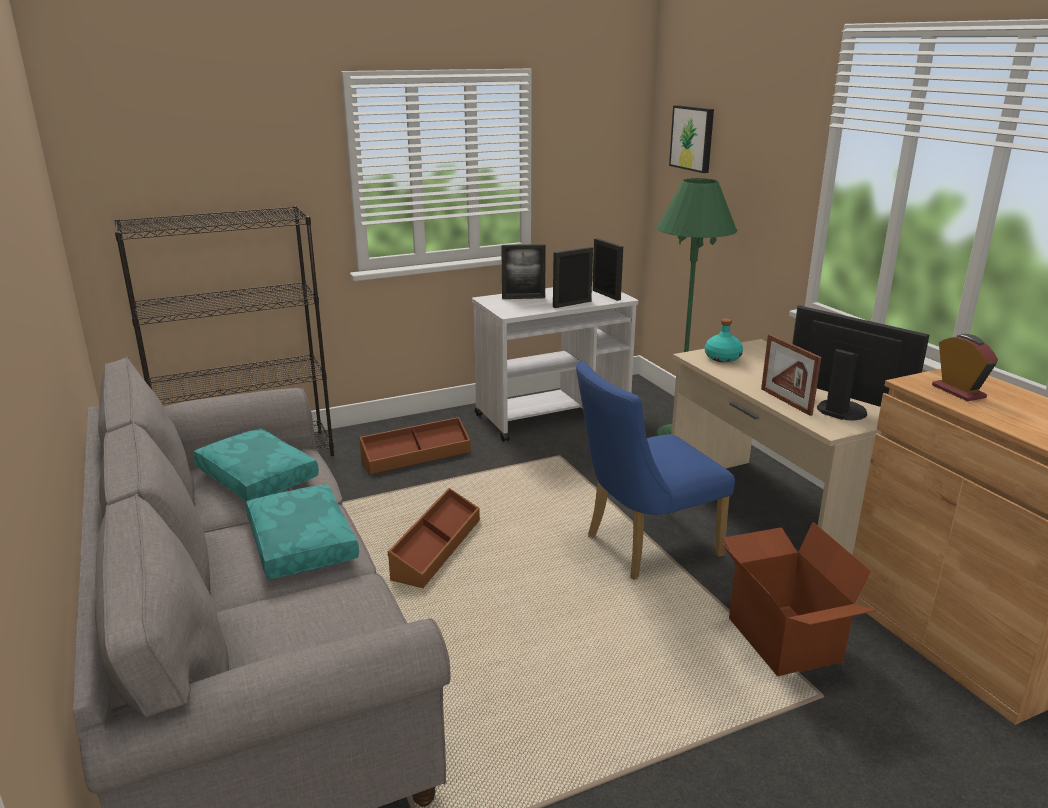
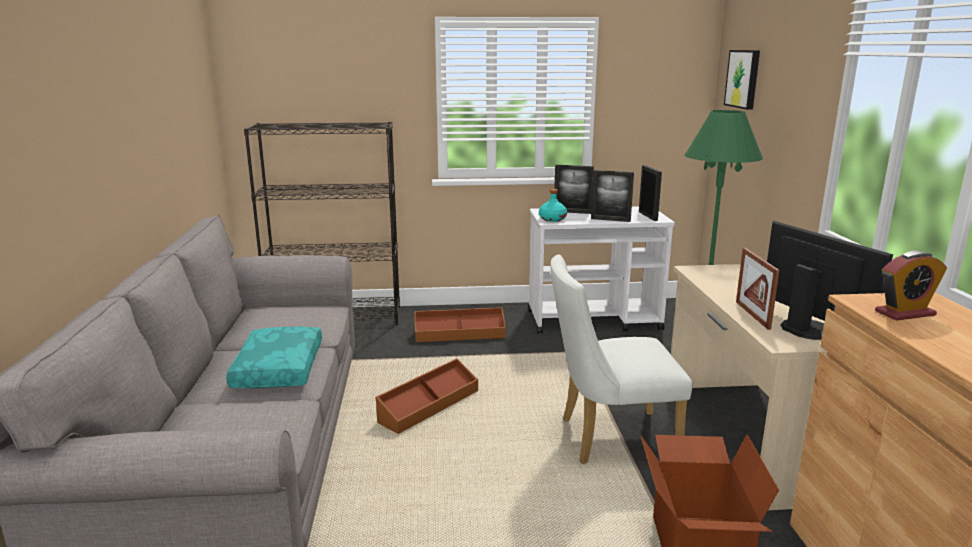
camera: 20 degrees right, 5 degrees down
turquoise pillow [193,428,319,501] -> none
picture frame [553,247,593,308] -> picture frame turned 150 degrees counterclockwise [591,170,634,222]
blue chair [576,361,735,580] -> white chair [550,254,693,464]
turquoise bottle [705,318,743,362] -> turquoise bottle moved to [539,189,567,222]
alarm clock [932,334,998,401] -> alarm clock turned 75 degrees clockwise [875,251,947,321]

